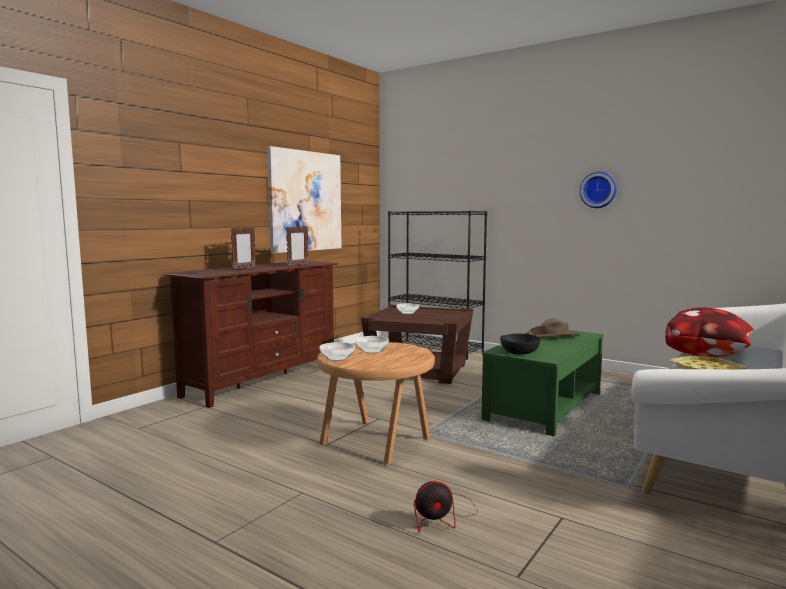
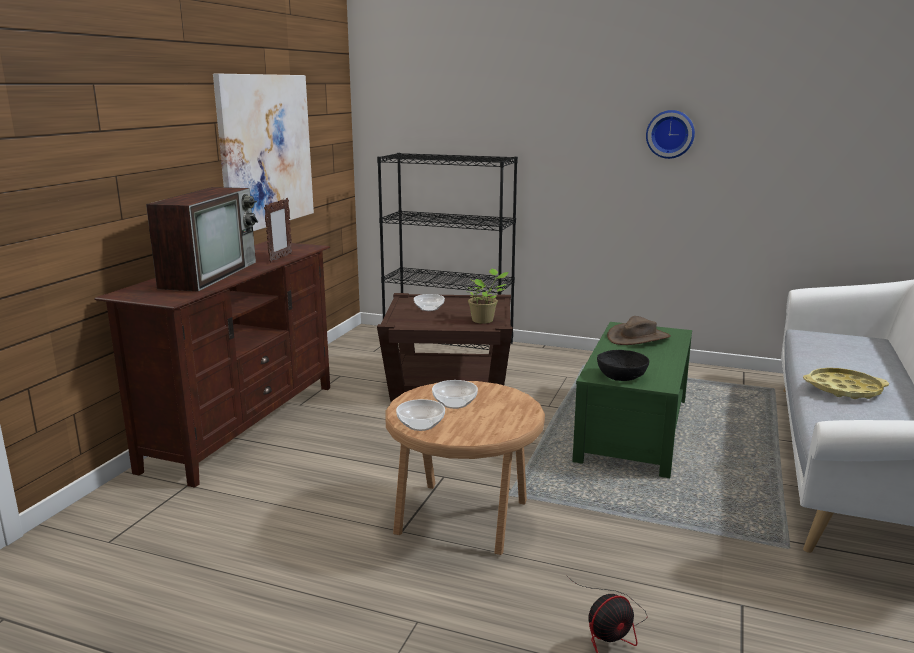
camera: 15 degrees left, 10 degrees up
picture frame [231,227,256,270] -> television [146,187,258,292]
pillow [665,307,754,357] -> none
none -> potted plant [467,268,509,324]

